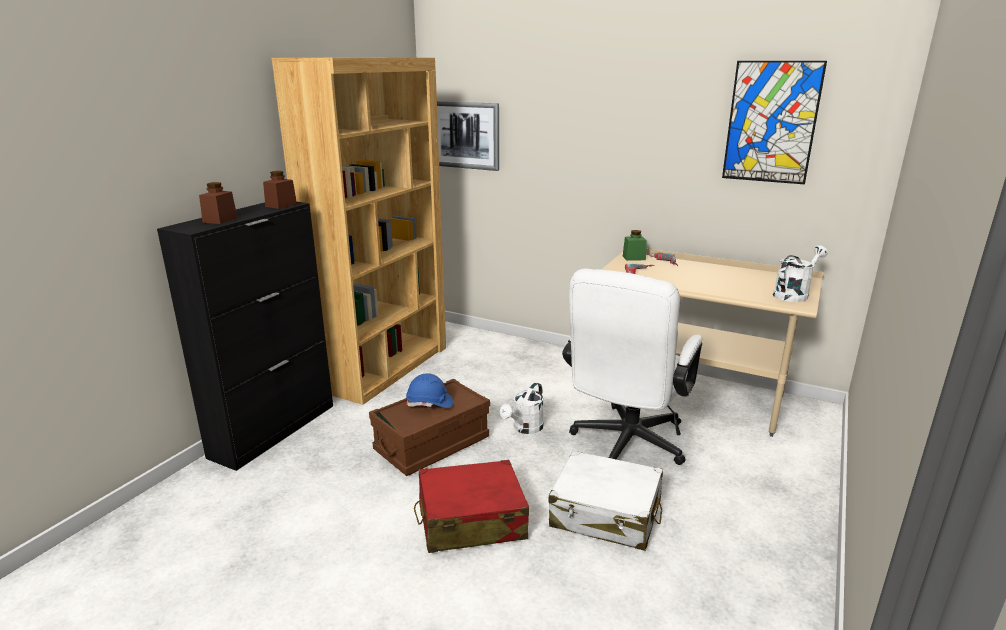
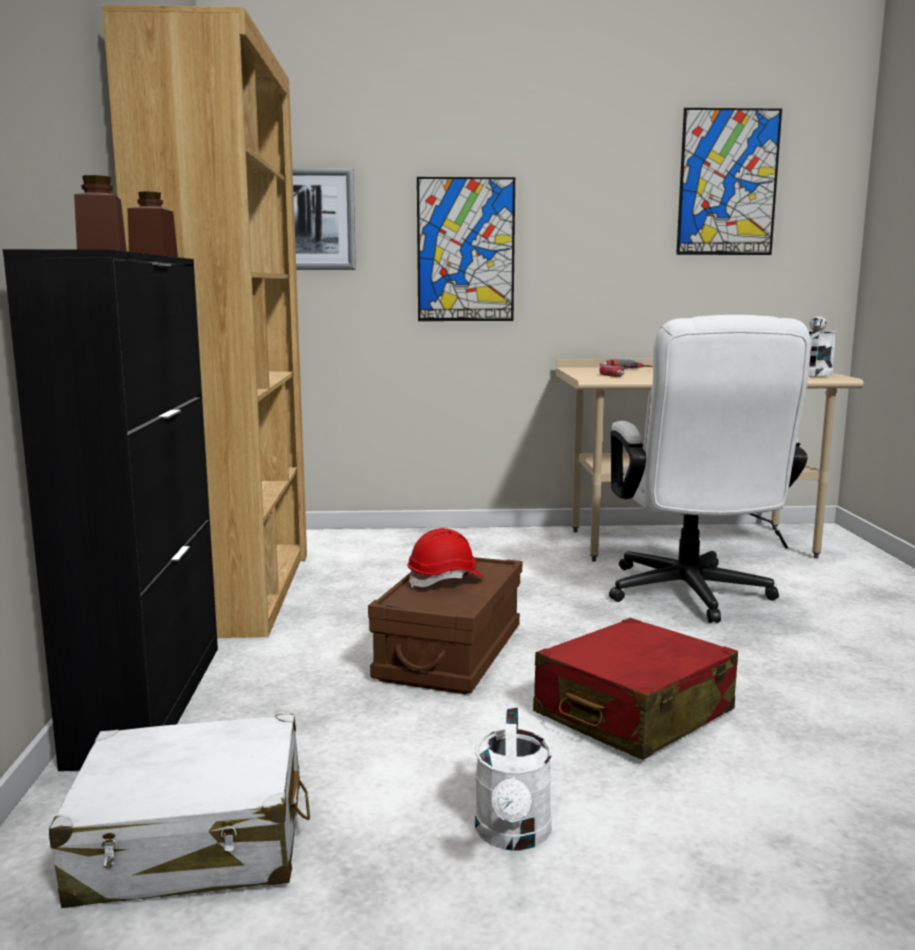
camera: 30 degrees left, 10 degrees down
blue hard hat [406,373,453,408] -> red hard hat [407,528,484,588]
white watering can [500,382,544,434] -> white watering can moved to [475,707,552,851]
white suitcase [549,451,663,551] -> white suitcase moved to [49,714,310,908]
green jar [623,230,647,261] -> none
none -> picture [417,177,515,321]

